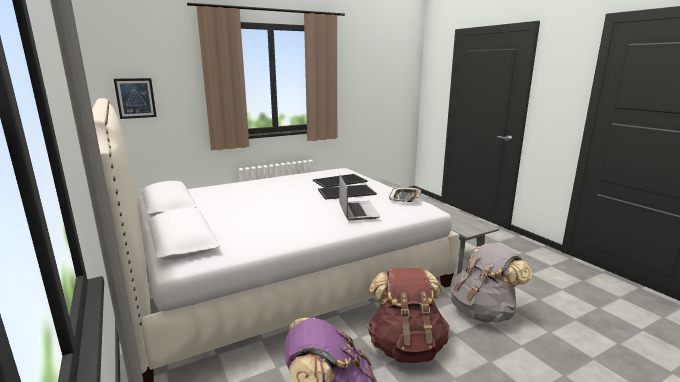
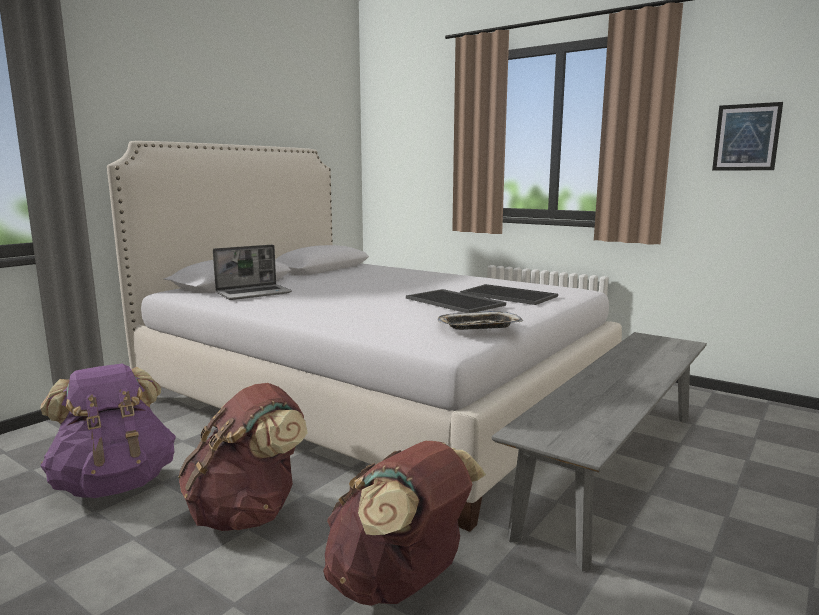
camera: 65 degrees right, 5 degrees down
picture [114,78,157,119] -> picture moved to [712,102,783,170]
laptop [339,175,380,220] -> laptop moved to [213,245,292,300]
grey backpack [451,243,532,323] -> brown backpack [323,441,486,606]

